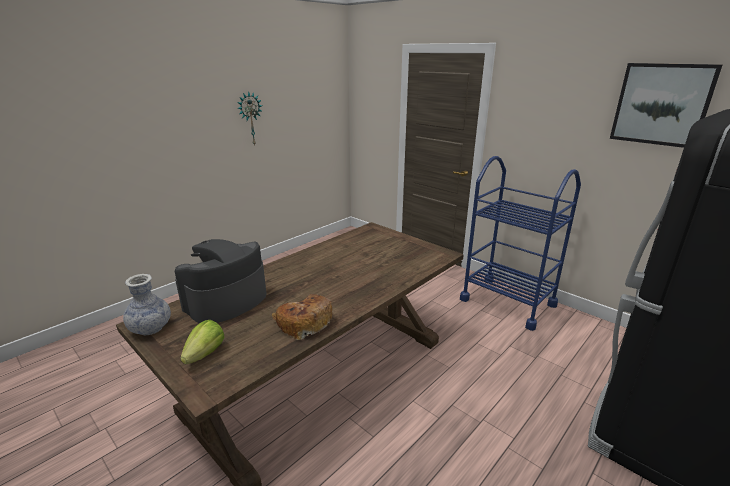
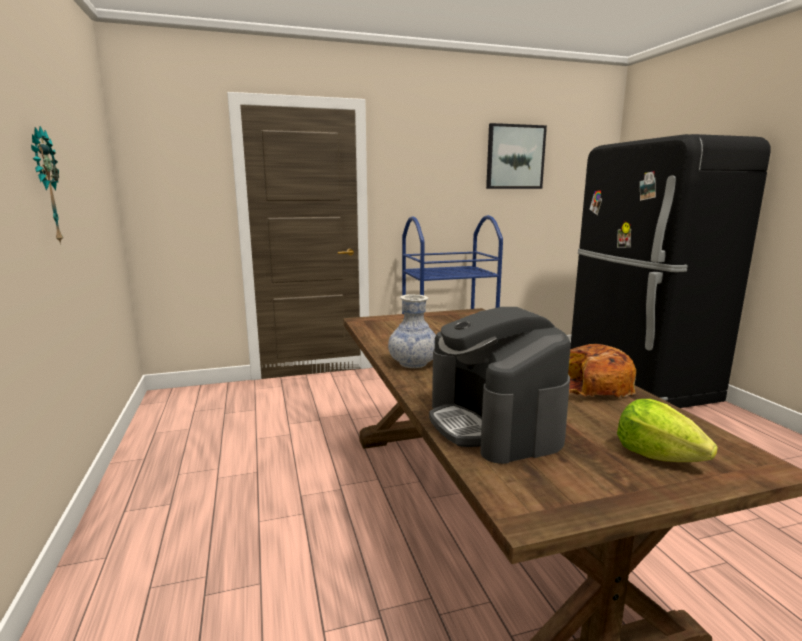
camera: 60 degrees left, 10 degrees down
vase [123,274,171,335] -> vase moved to [388,294,436,368]

